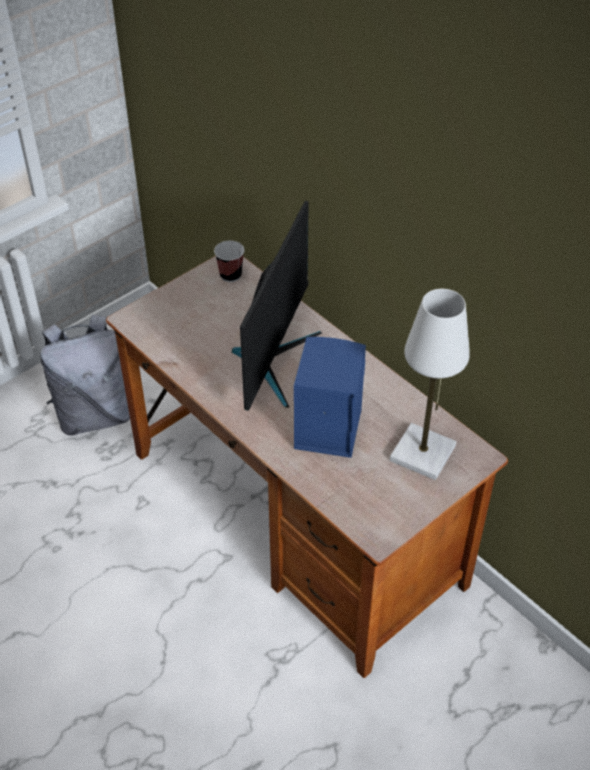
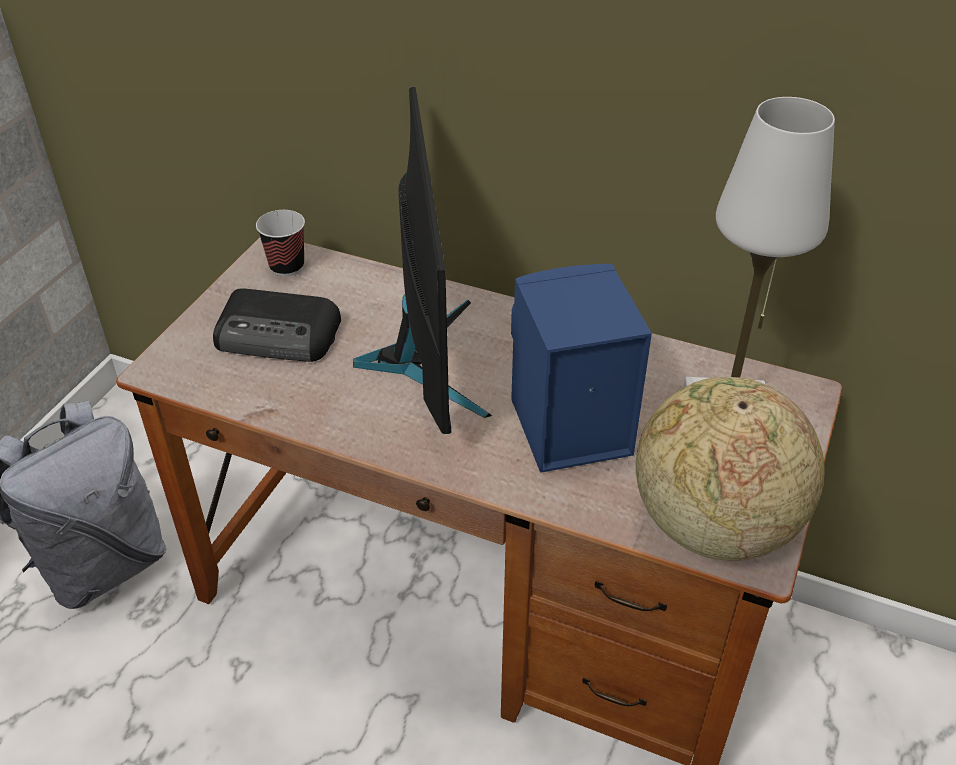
camera: 25 degrees left, 5 degrees down
none -> radio [213,289,341,362]
none -> globe [636,377,824,561]

